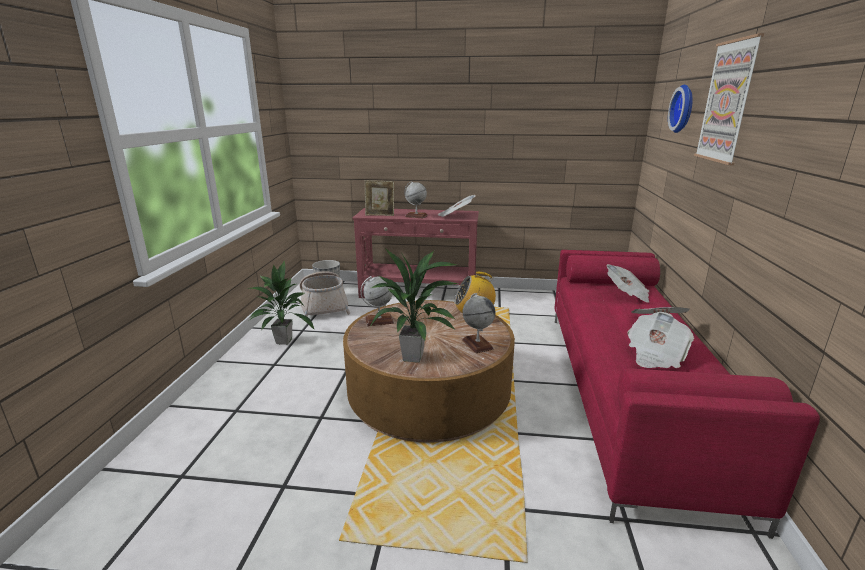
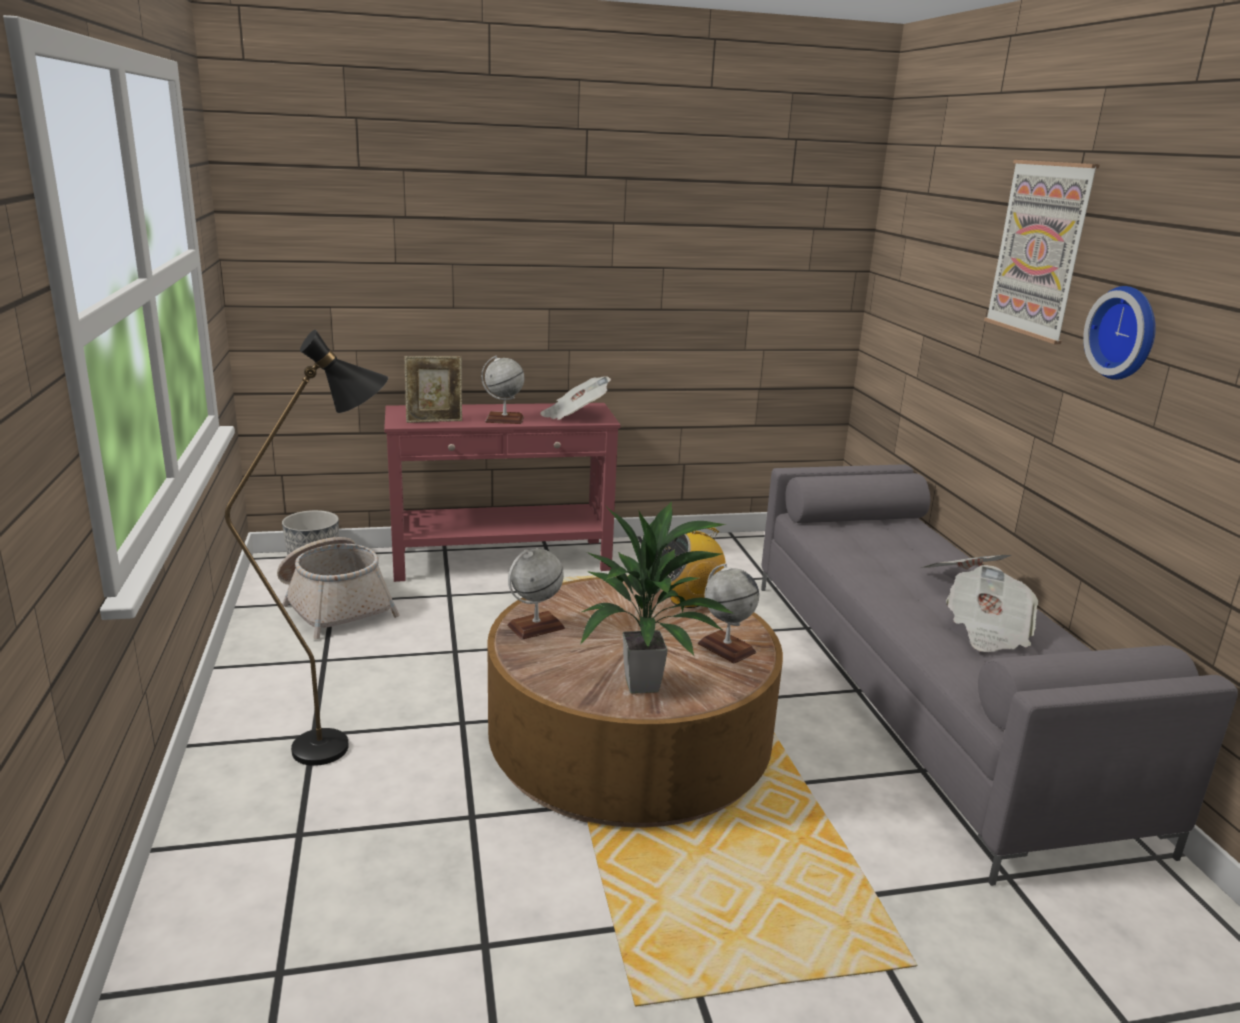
camera: 20 degrees left, 0 degrees up
potted plant [249,260,315,345] -> none
red sofa [554,250,820,539] -> grey sofa [761,464,1238,886]
newspaper [606,264,649,303] -> none
wall clock [668,84,693,133] -> wall clock moved to [1083,286,1156,380]
none -> black floor lamp [225,330,388,766]

